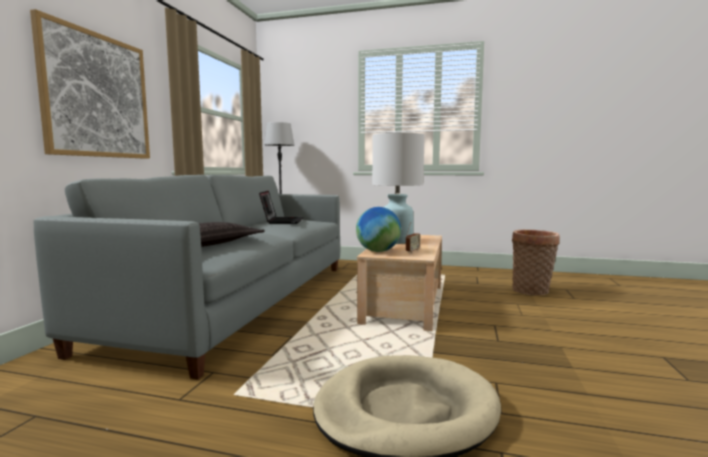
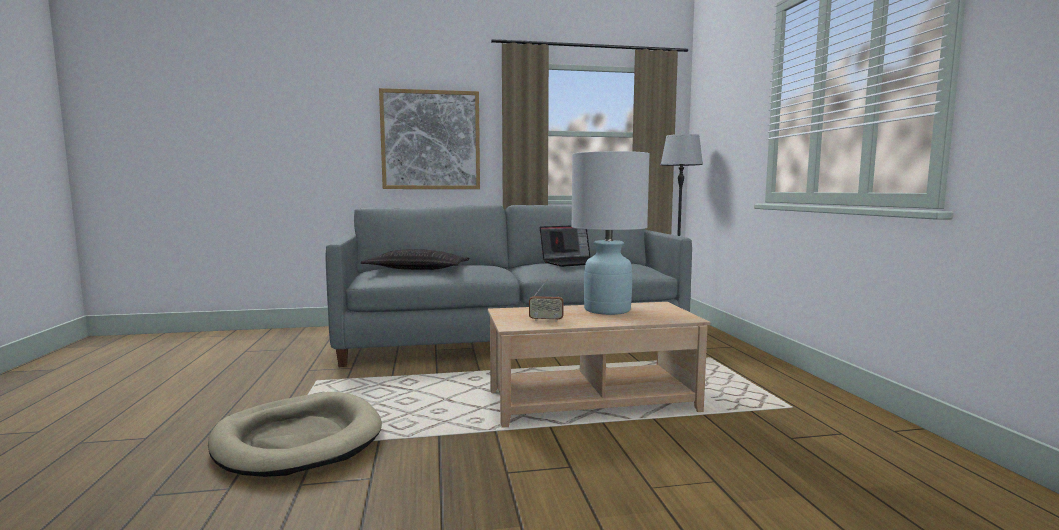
camera: 65 degrees right, 0 degrees up
globe [356,207,401,252] -> none
basket [512,230,560,295] -> none

